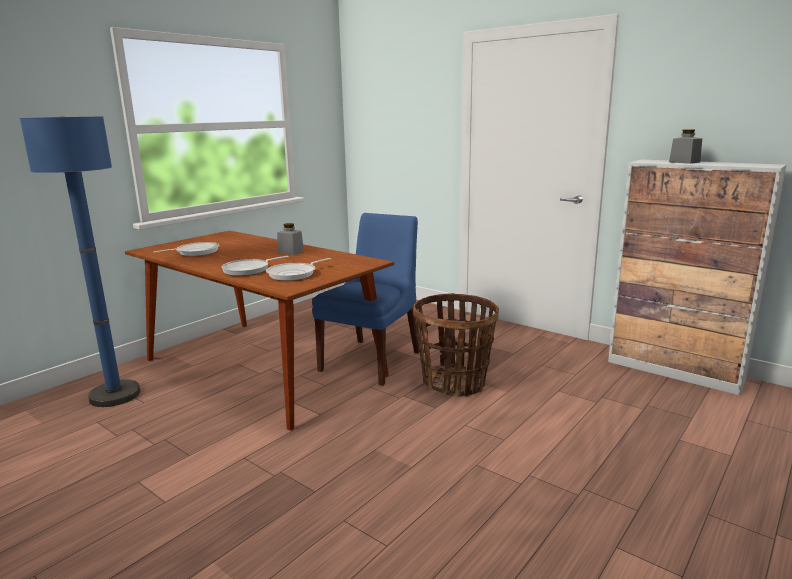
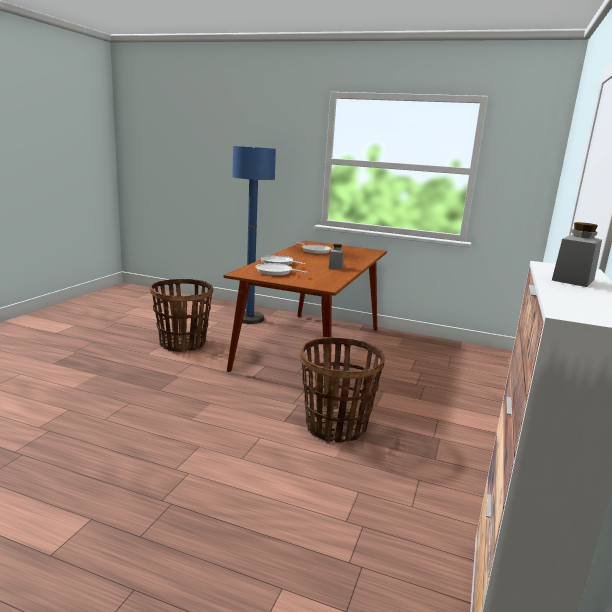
camera: 70 degrees right, 0 degrees up
blue chair [312,213,420,386] -> none
none -> basket [150,279,213,352]

